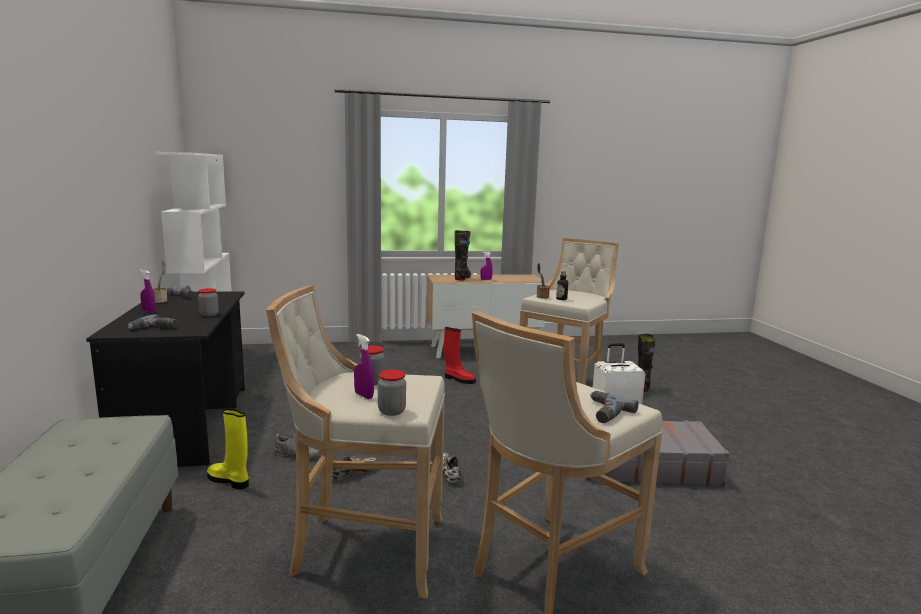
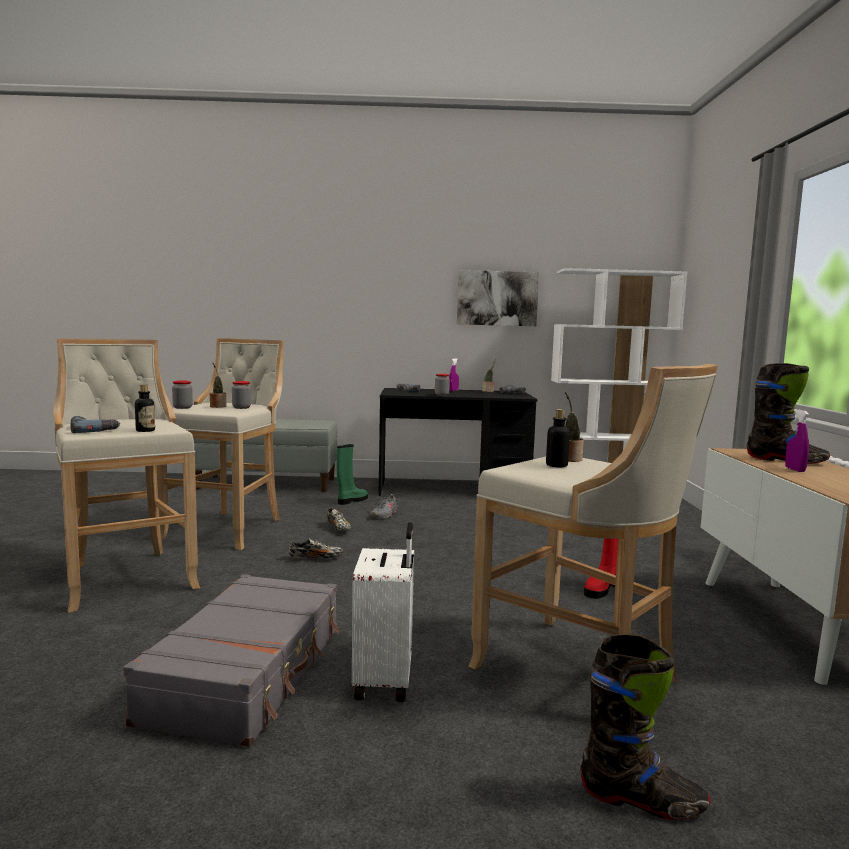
camera: 100 degrees right, 5 degrees down
yellow boot [207,409,249,489] -> green boot [337,444,368,505]
purple spray bottle [354,334,374,399] -> potted plant [209,362,227,408]
none -> bottle [135,384,155,432]
none -> picture [457,270,539,326]

